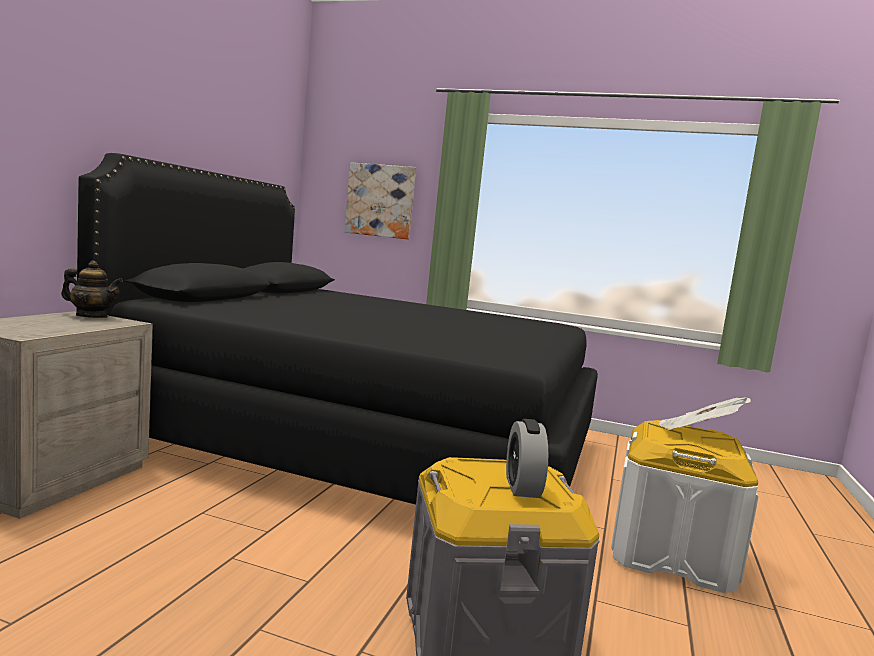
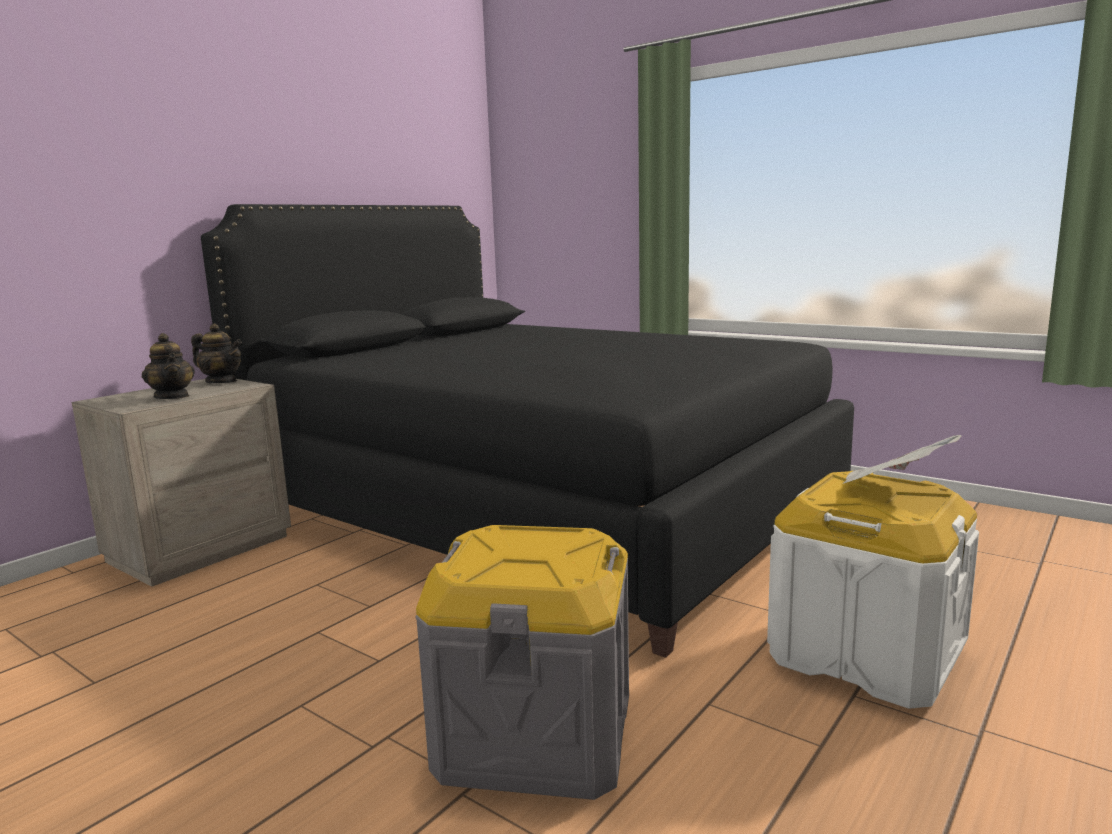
camera: 20 degrees right, 5 degrees up
picture [344,163,416,239] -> none
alarm clock [506,419,548,498] -> none
none -> teapot [142,333,195,399]

